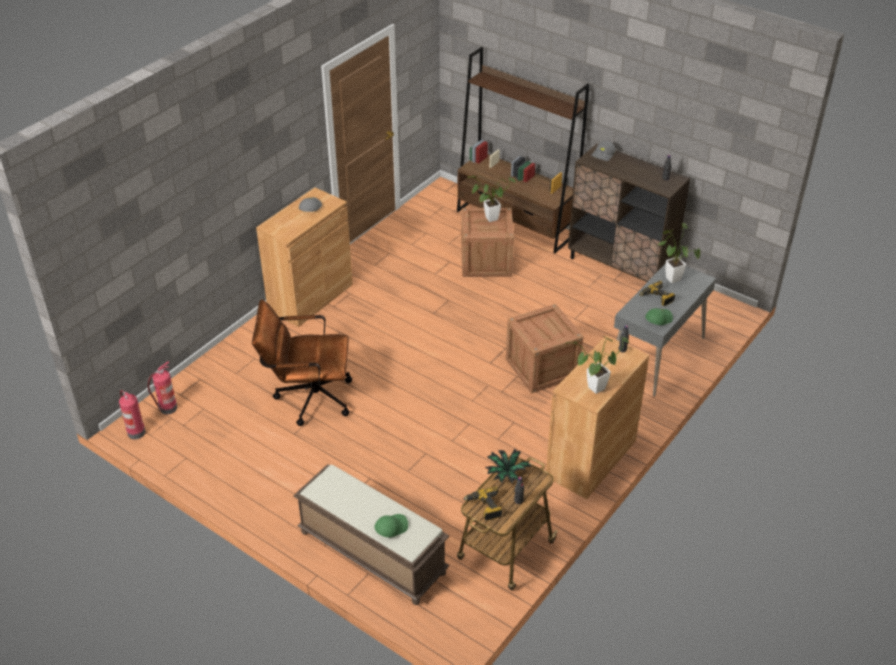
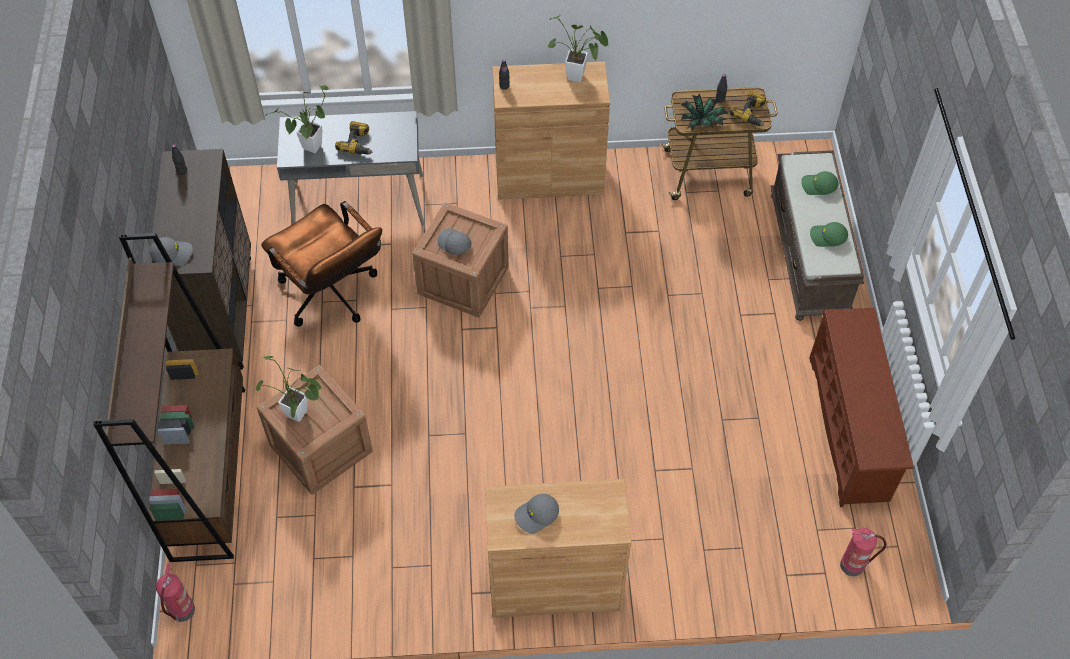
camera: 130 degrees left, 15 degrees up
fire extinguisher [119,390,146,439] -> fire extinguisher moved to [156,563,195,622]
brown office chair [252,299,352,426] -> brown office chair moved to [261,201,382,327]
green cap [645,308,673,325] -> green cap moved to [810,222,848,247]
none -> grey cap [437,229,472,255]
none -> brown shoe rack [809,308,914,507]

